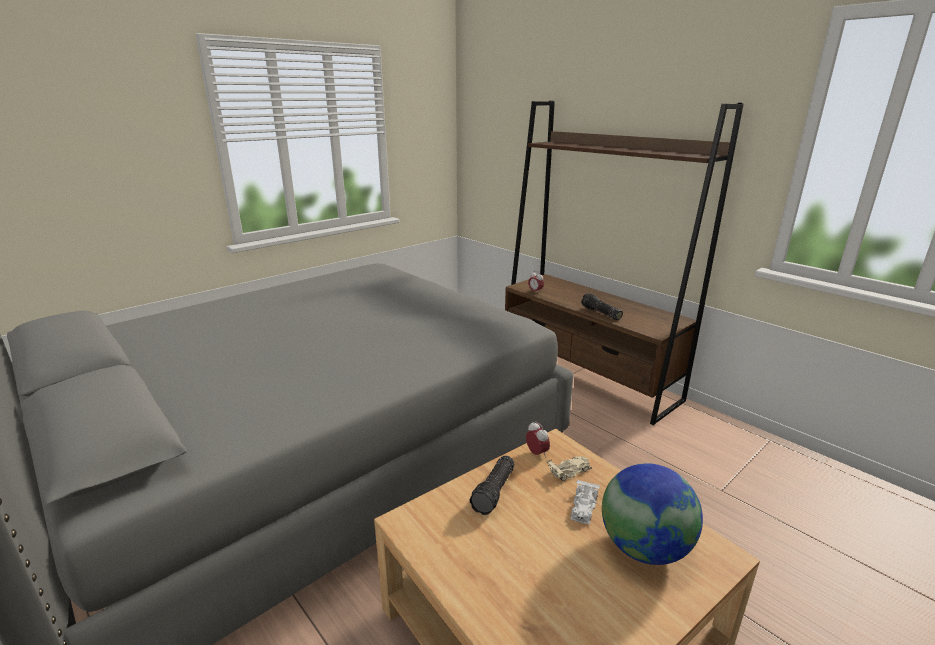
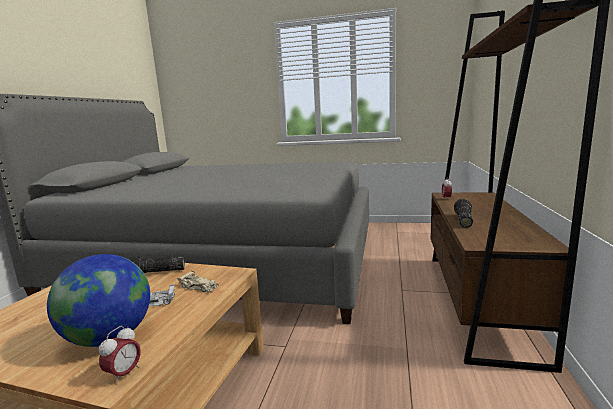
camera: 55 degrees right, 10 degrees down
alarm clock [526,421,550,458] -> alarm clock moved to [99,326,141,384]

